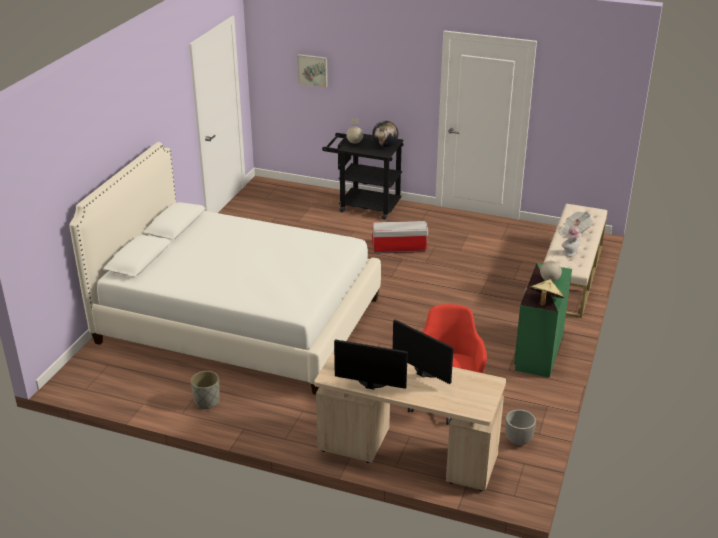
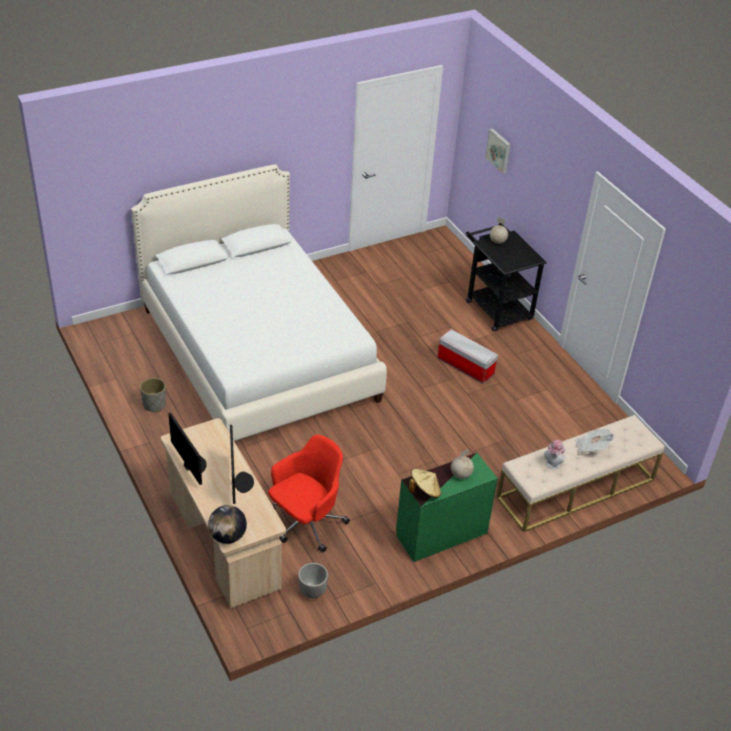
camera: 40 degrees right, 10 degrees up
globe [372,121,398,147] -> globe moved to [208,505,247,544]

